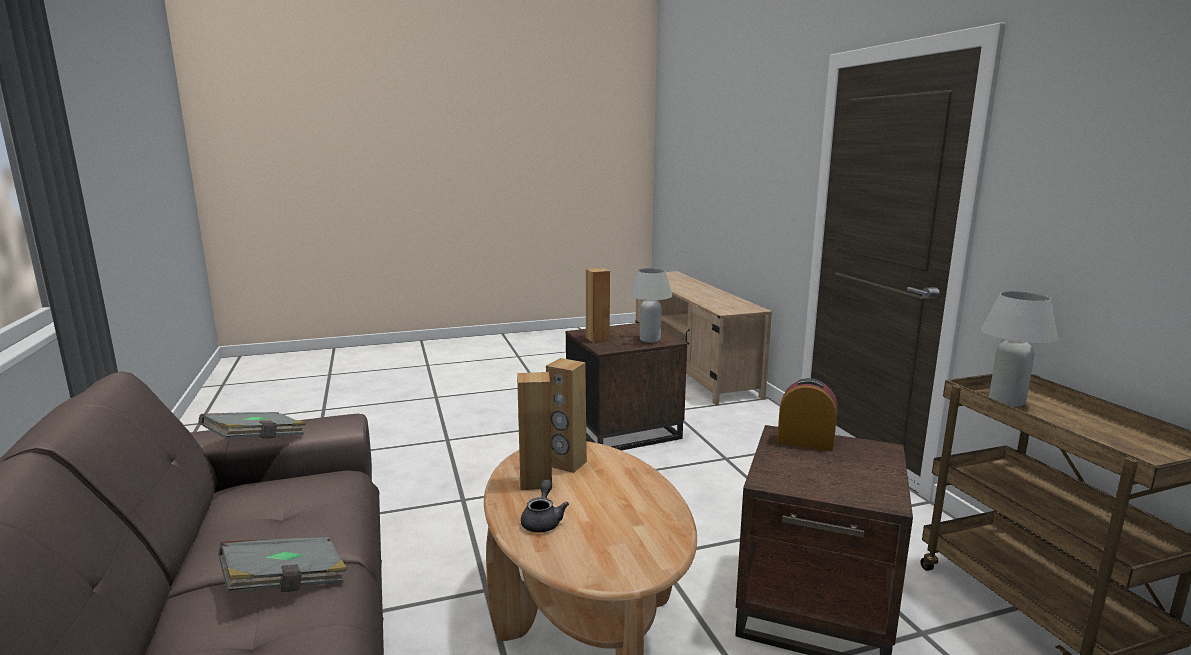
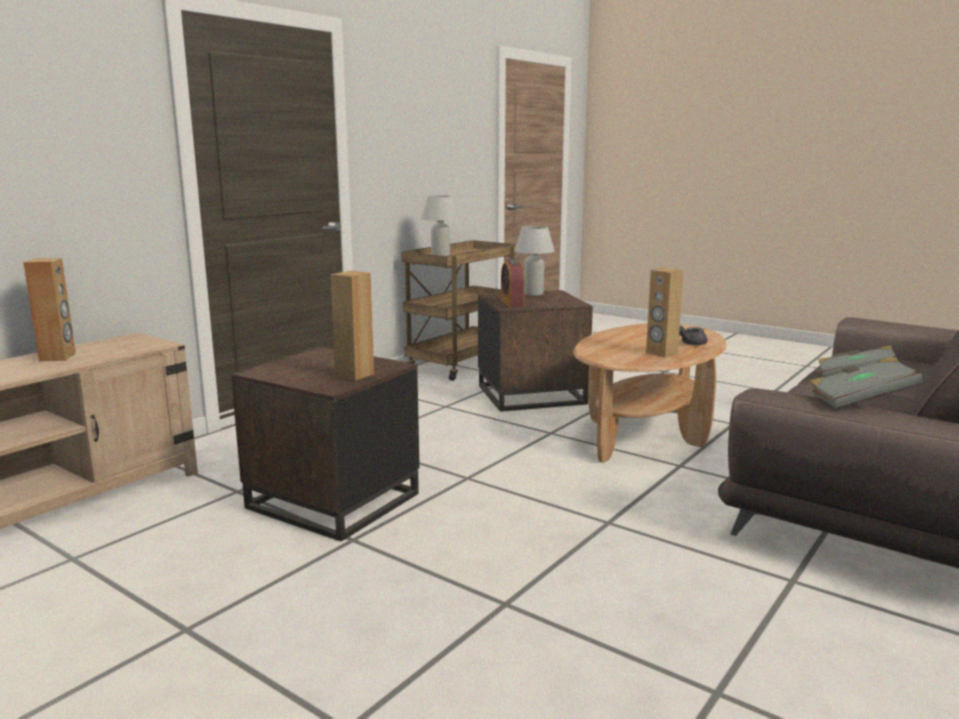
camera: 125 degrees left, 0 degrees up
brown speaker [546,358,587,473] -> brown speaker moved to [23,258,76,361]
white table lamp [630,268,673,343] -> white table lamp moved to [515,226,555,296]

